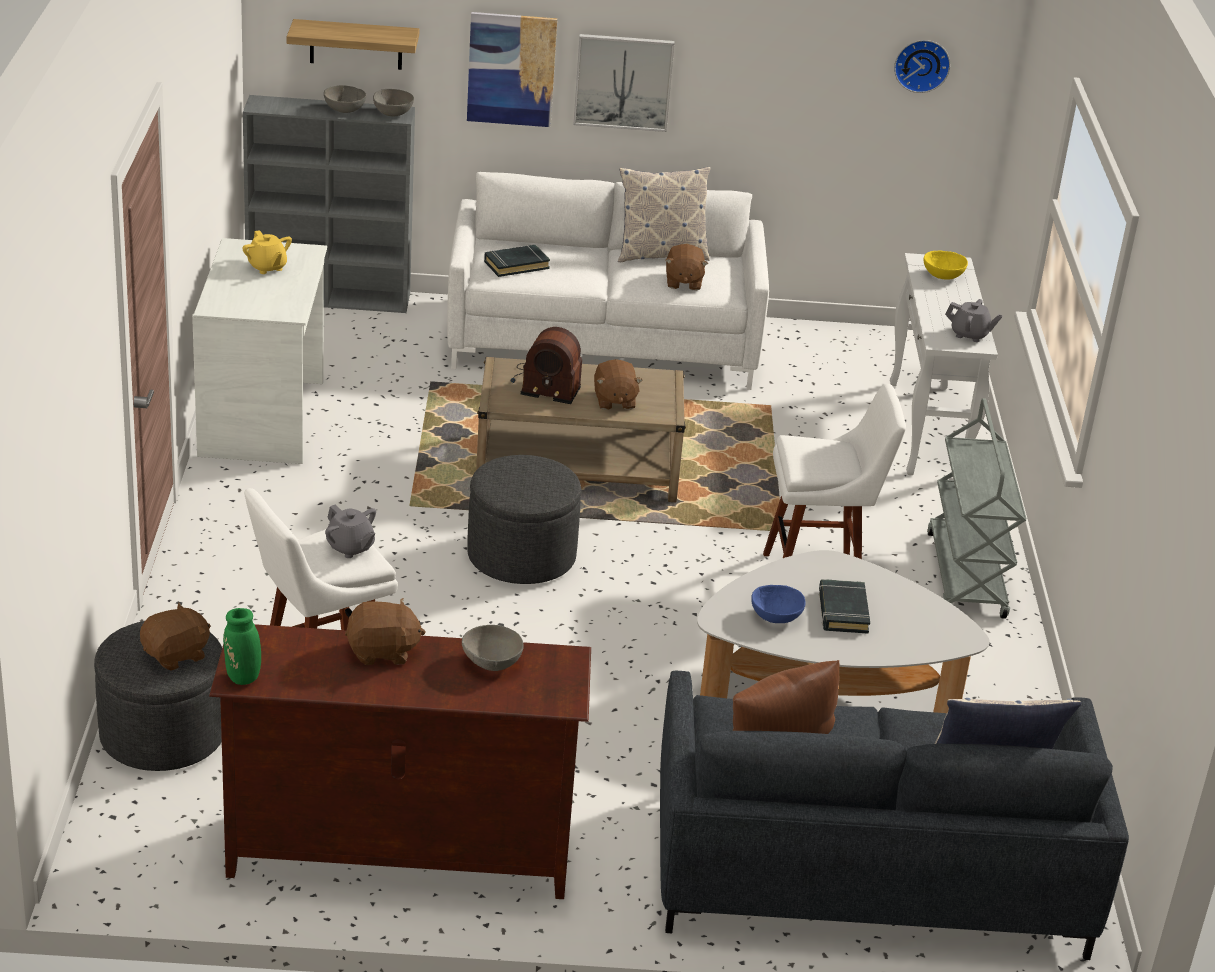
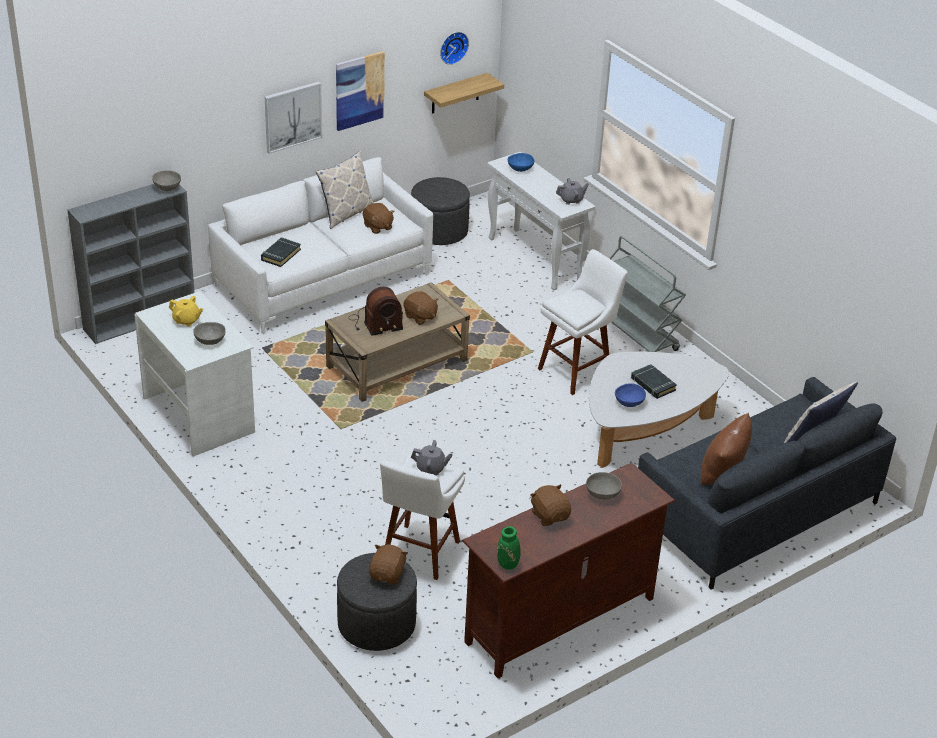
camera: 35 degrees left, 5 degrees up
shelf [287,19,419,70] -> shelf moved to [424,73,504,114]
grey bowl [324,85,367,113] -> grey bowl moved to [193,322,226,345]
brown plush toy [345,598,425,665] -> brown plush toy turned 75 degrees counterclockwise [530,484,571,526]
picture [467,12,557,127] -> picture moved to [336,51,385,131]
grey ottoman [467,455,581,584] -> grey ottoman moved to [411,177,470,245]
yellow bowl [924,251,968,280] -> blue bowl [508,153,534,172]

